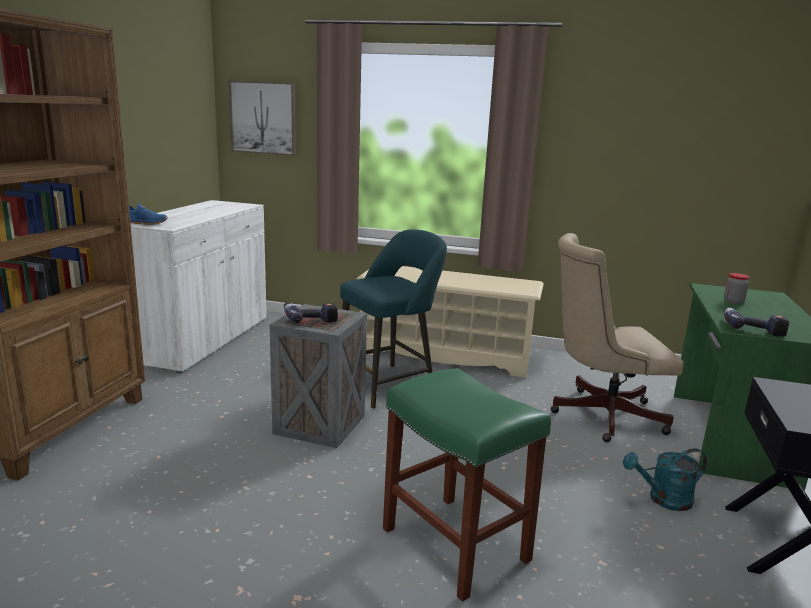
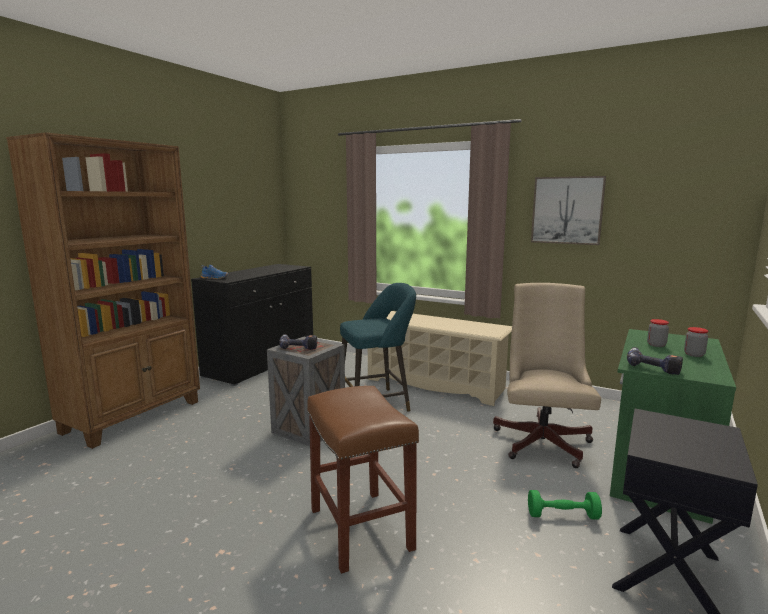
camera: 15 degrees right, 5 degrees down
white cabinet [131,200,267,374] -> black cabinet [191,264,313,386]
picture [229,80,296,156] -> picture moved to [531,176,606,245]
green stool [383,368,551,602] -> brown stool [307,386,419,574]
beige office chair [550,233,684,442] -> beige office chair turned 90 degrees clockwise [493,283,601,468]
turquoise watering can [623,448,707,511] -> green dumbbell [528,490,602,520]
none -> jar [684,327,708,357]

